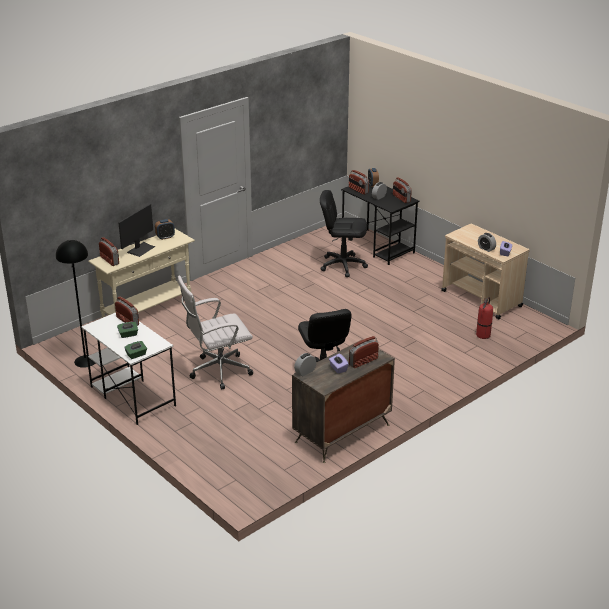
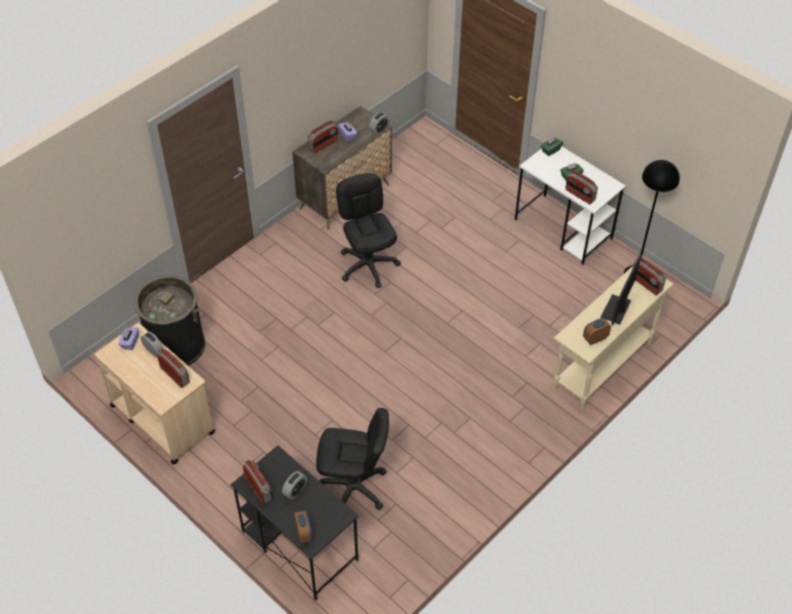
camera: 175 degrees right, 20 degrees up
white office chair [177,275,253,389] -> none
radio [349,170,369,195] -> radio moved to [157,349,190,388]
fire extinguisher [476,297,493,339] -> black trash can [134,275,206,366]

